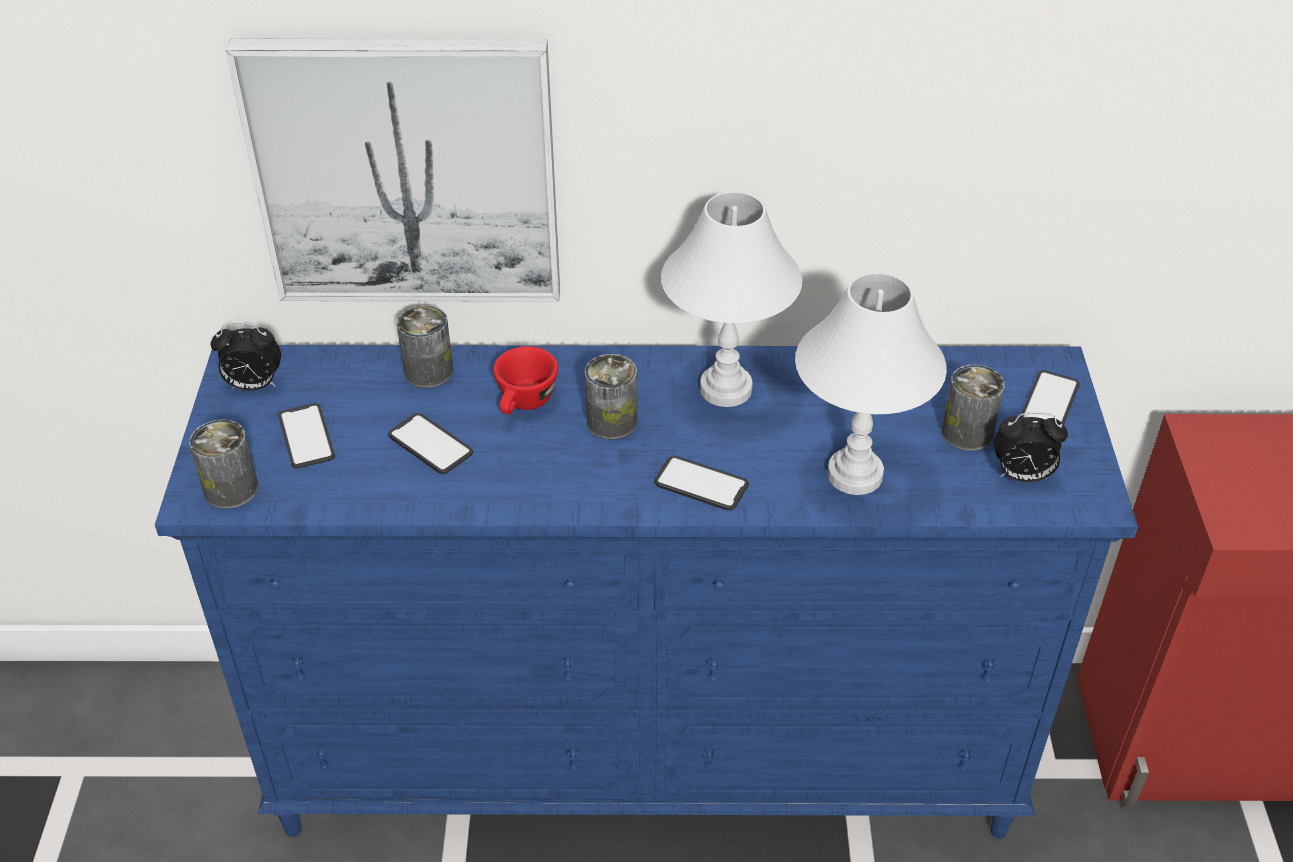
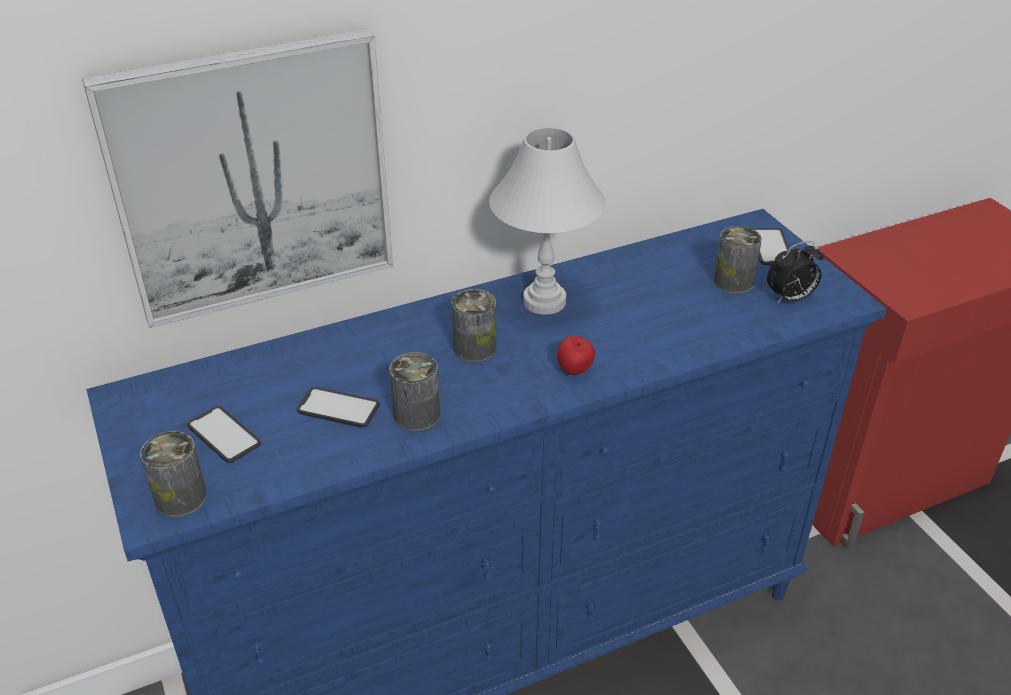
camera: 25 degrees left, 5 degrees down
alarm clock [210,323,281,391] -> none
can [397,305,453,388] -> can moved to [389,352,440,431]
red cup [493,346,558,415] -> none
phone [654,456,749,510] -> apple [557,336,595,375]
white table lamp [795,273,947,495] -> none

